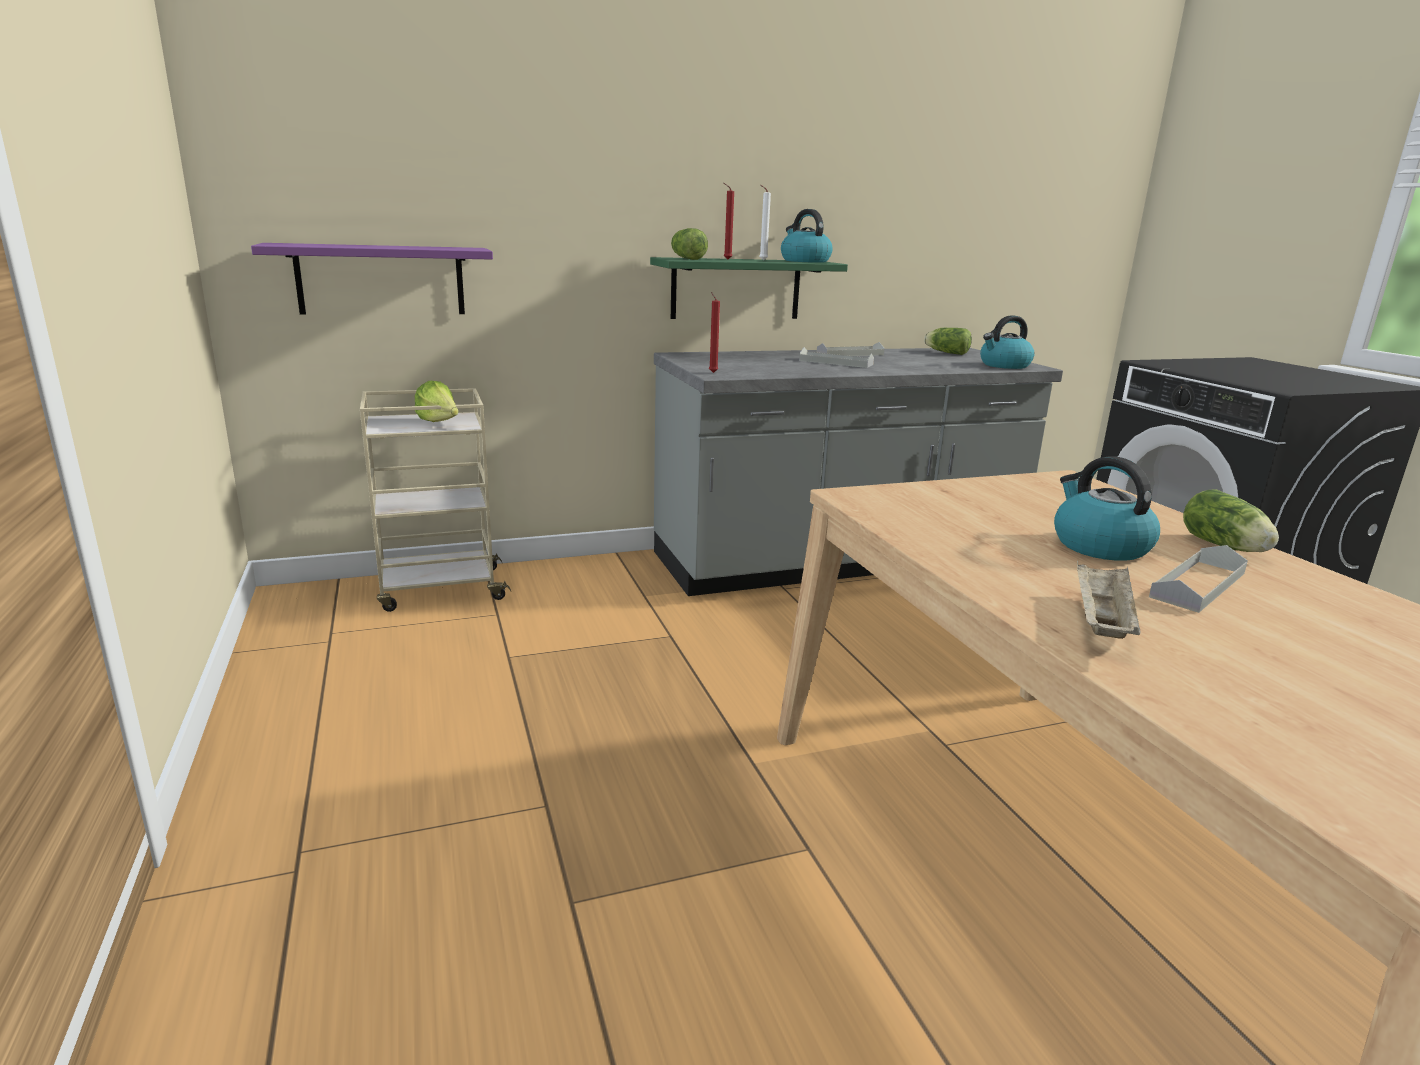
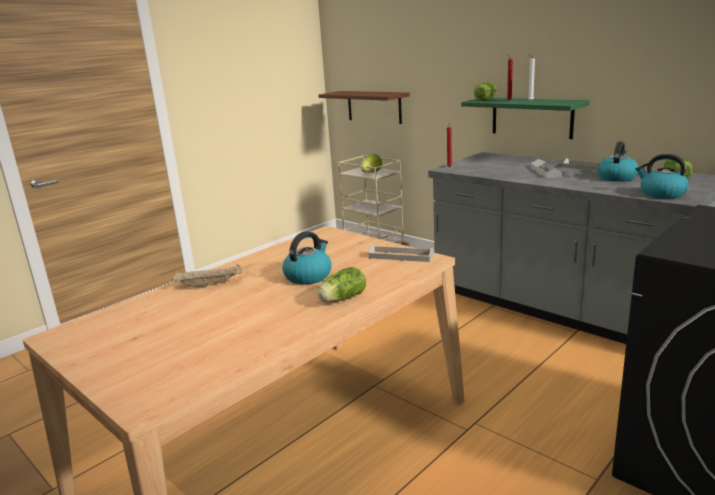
camera: 65 degrees right, 0 degrees up
purple shelf [251,243,493,314] -> brown shelf [319,91,410,124]
kettle [781,209,833,263] -> kettle moved to [597,141,639,182]
grey tray [1149,545,1248,613] -> grey tray moved to [368,245,434,262]

